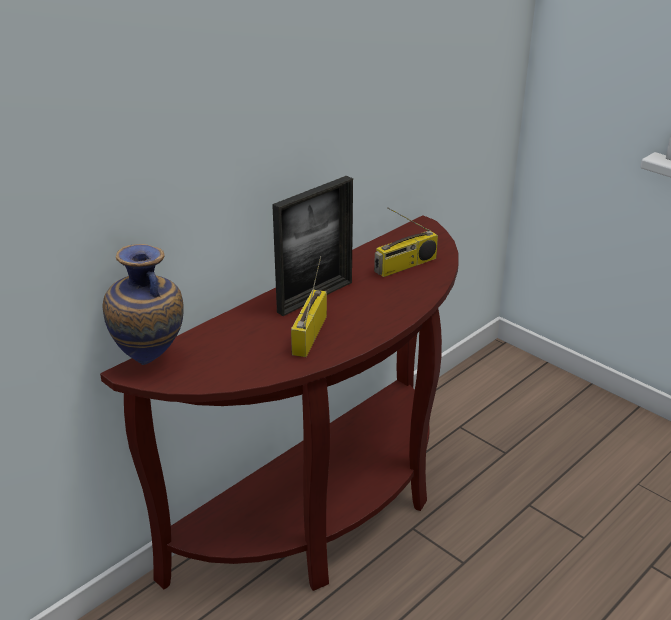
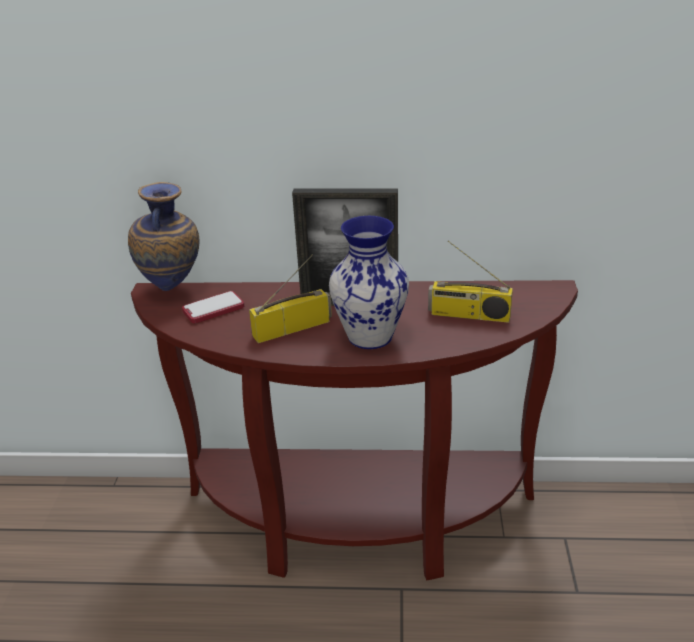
camera: 50 degrees right, 0 degrees up
none -> phone [182,291,244,323]
none -> vase [329,216,409,349]

